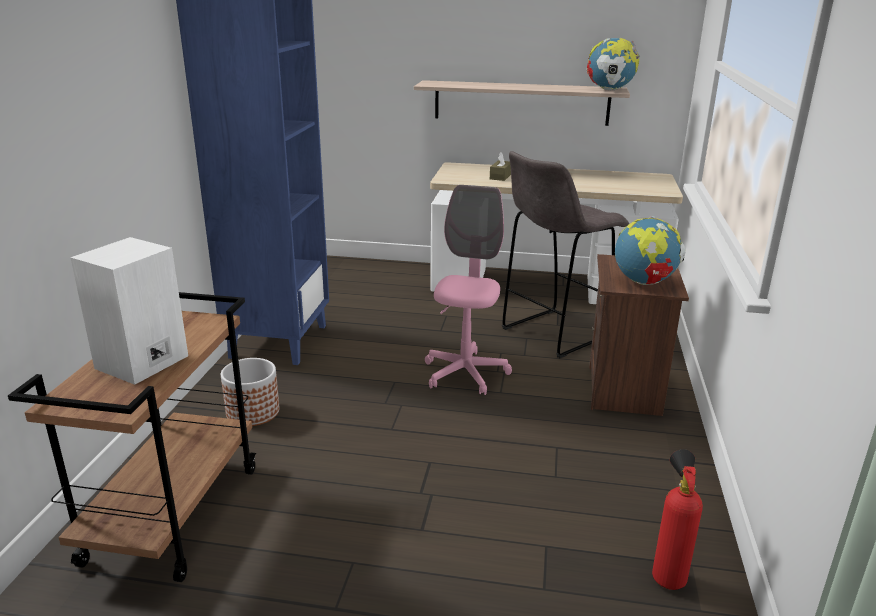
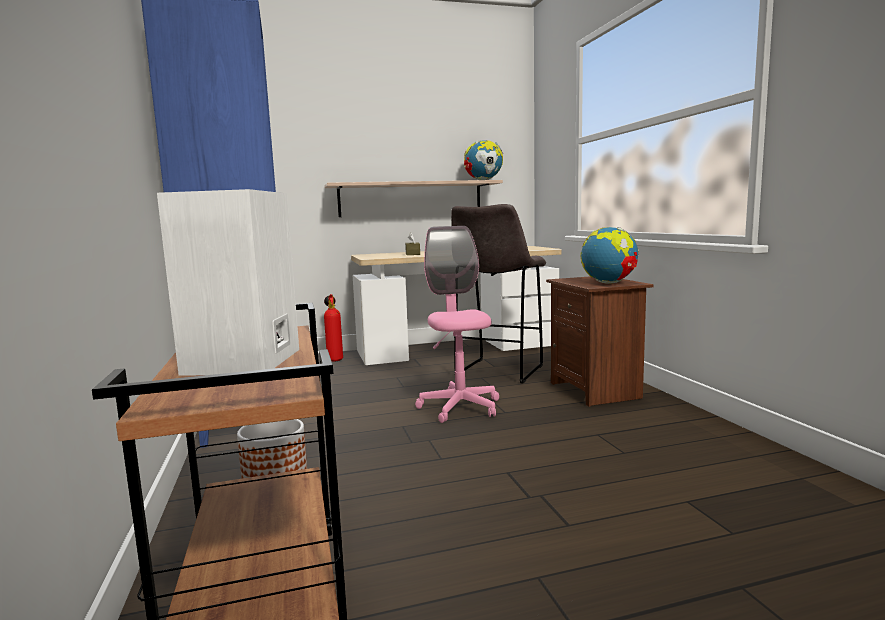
camera: 25 degrees left, 15 degrees down
fire extinguisher [652,449,703,590] -> fire extinguisher moved to [324,294,343,362]

